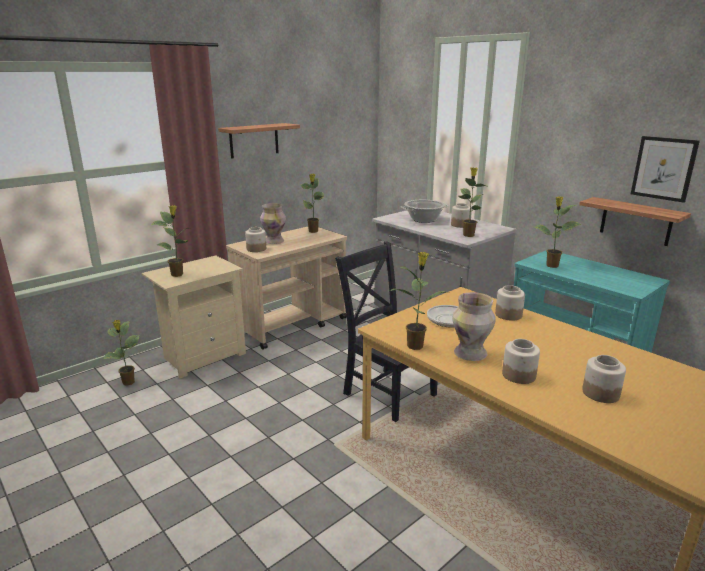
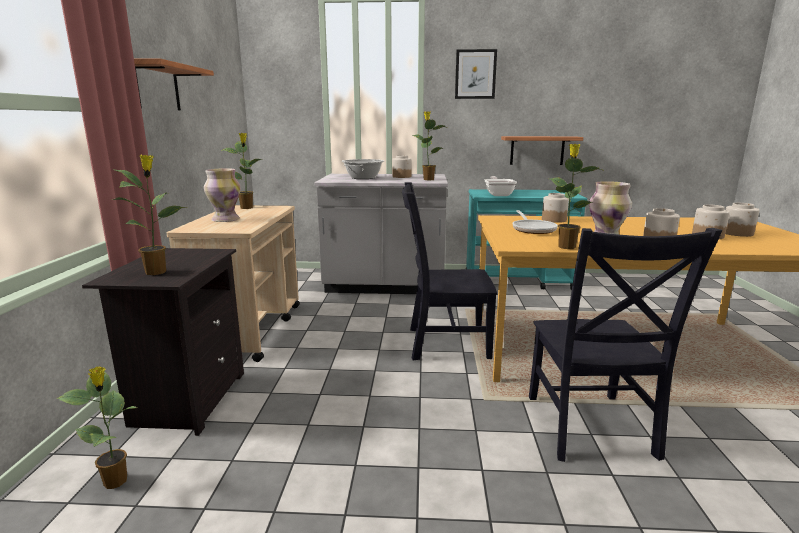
camera: 45 degrees left, 5 degrees down
beige nightstand [142,255,246,378] -> black nightstand [82,248,244,436]
jar [245,227,266,252] -> jar moved to [725,203,759,237]
potted plant [534,196,581,268] -> frying pan [484,176,517,196]
picture [631,136,700,203] -> picture moved to [455,49,497,99]
none -> black chair [529,228,723,462]

